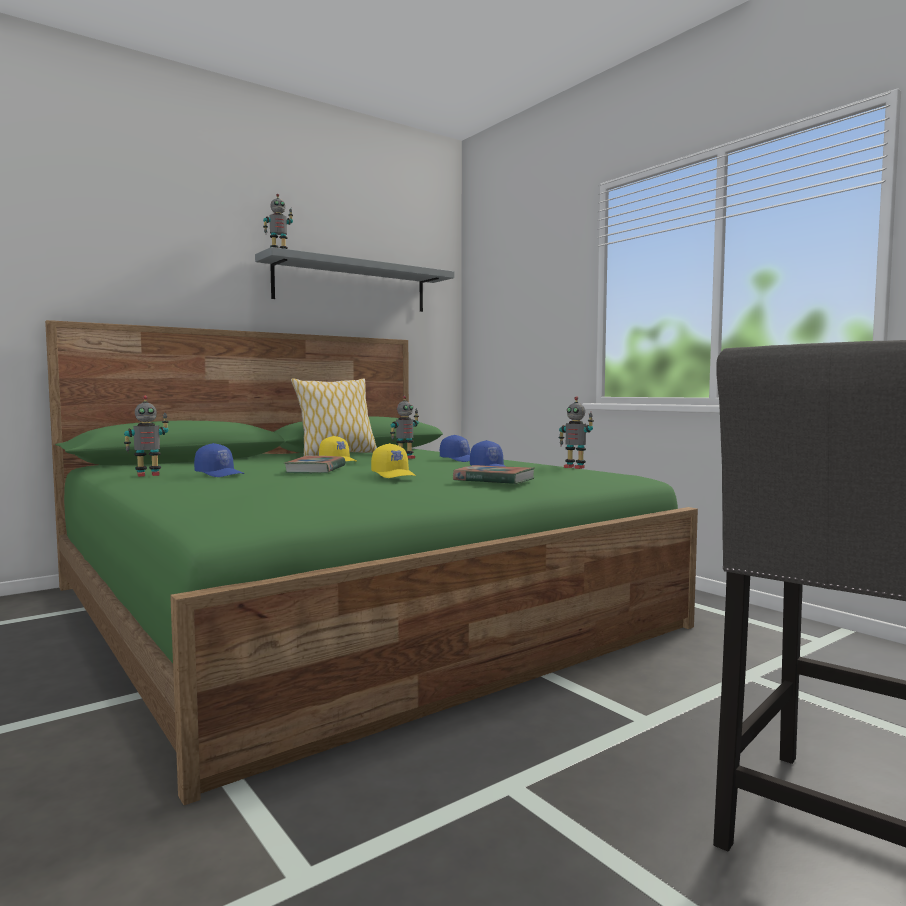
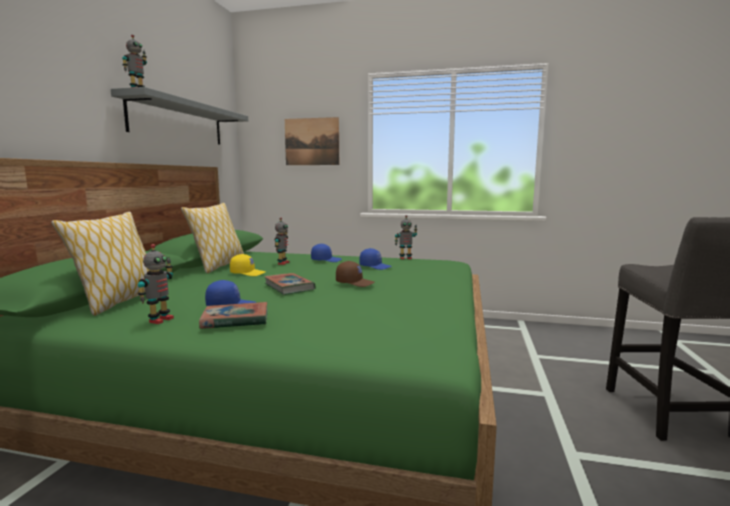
camera: 40 degrees left, 5 degrees up
yellow cap [371,443,416,478] -> brown cap [336,261,375,287]
book [453,465,535,484] -> book moved to [199,302,268,329]
none -> pillow [51,212,150,316]
none -> picture [285,117,339,165]

